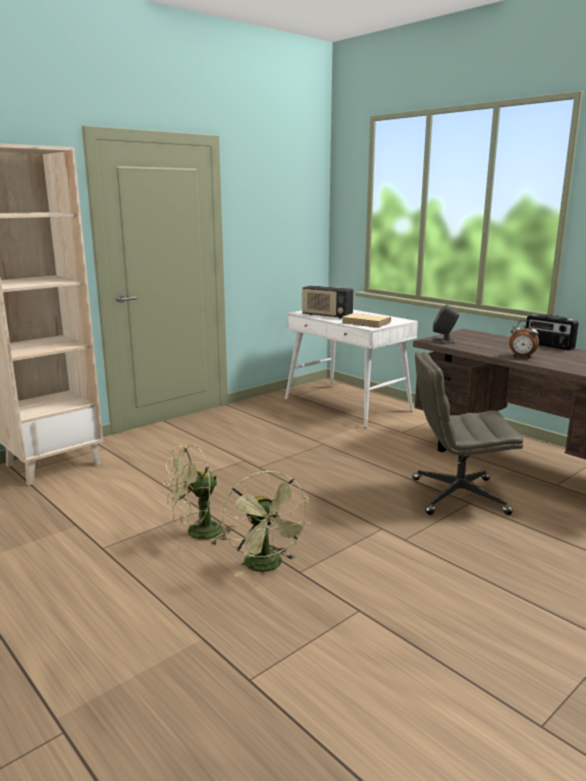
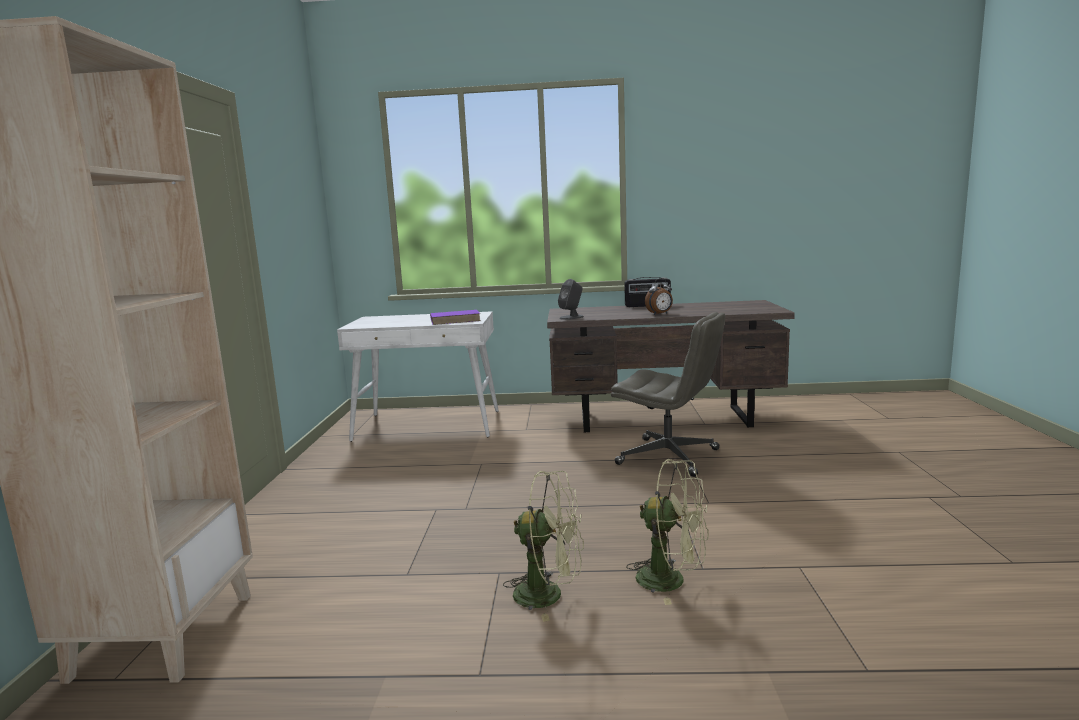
camera: 45 degrees left, 5 degrees down
green fan [164,444,235,546] -> green fan turned 90 degrees counterclockwise [503,471,584,622]
radio [302,285,354,319] -> none
beige book [343,313,391,328] -> purple book [430,310,481,325]
grey office chair [412,352,523,515] -> grey office chair turned 105 degrees counterclockwise [611,312,725,477]

